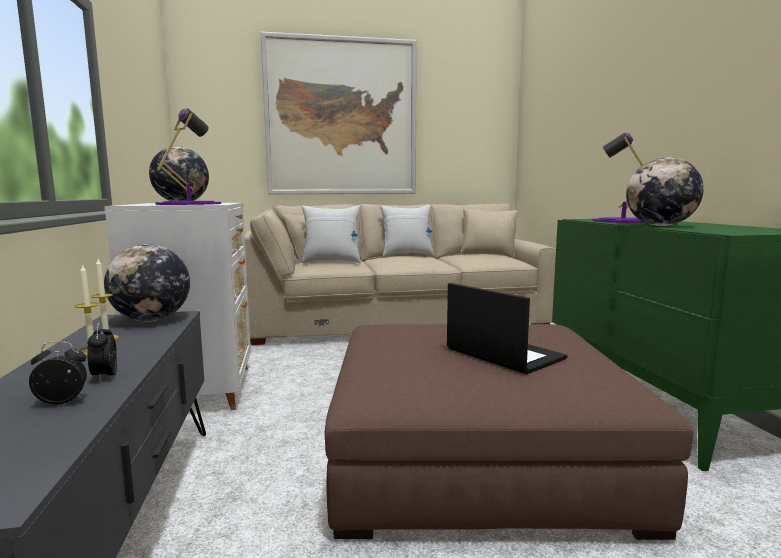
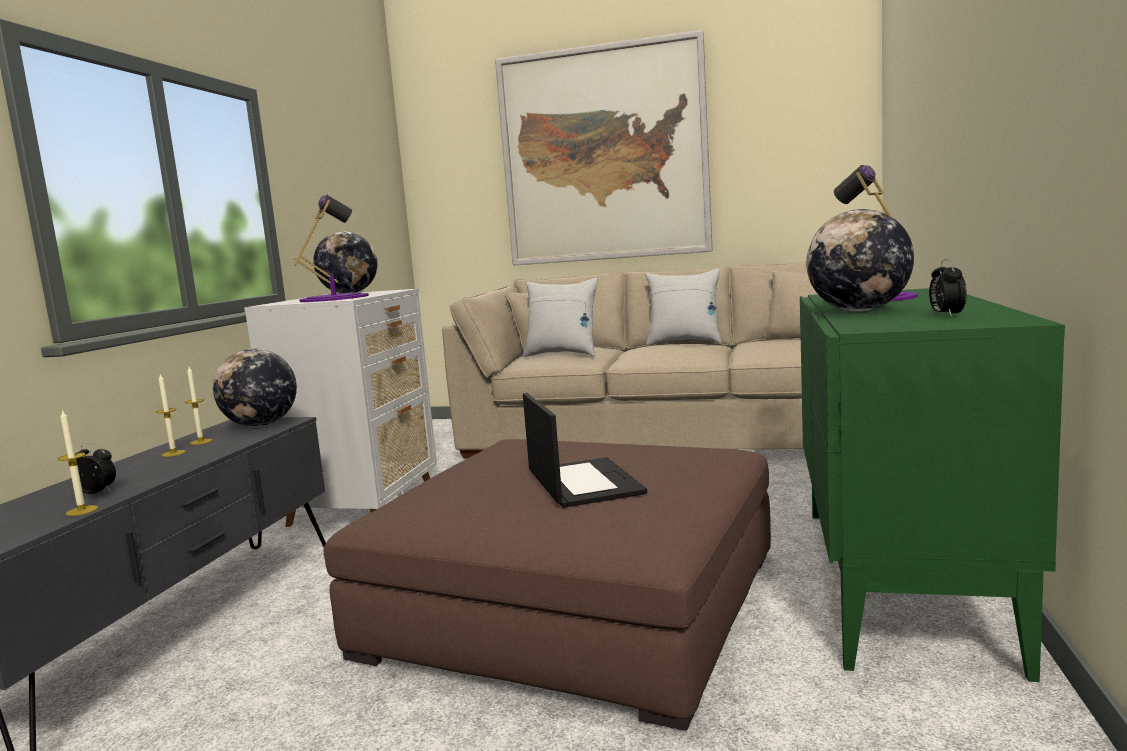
camera: 25 degrees right, 0 degrees up
alarm clock [87,323,117,382] -> alarm clock moved to [929,259,967,317]
none -> candle [57,409,98,516]

